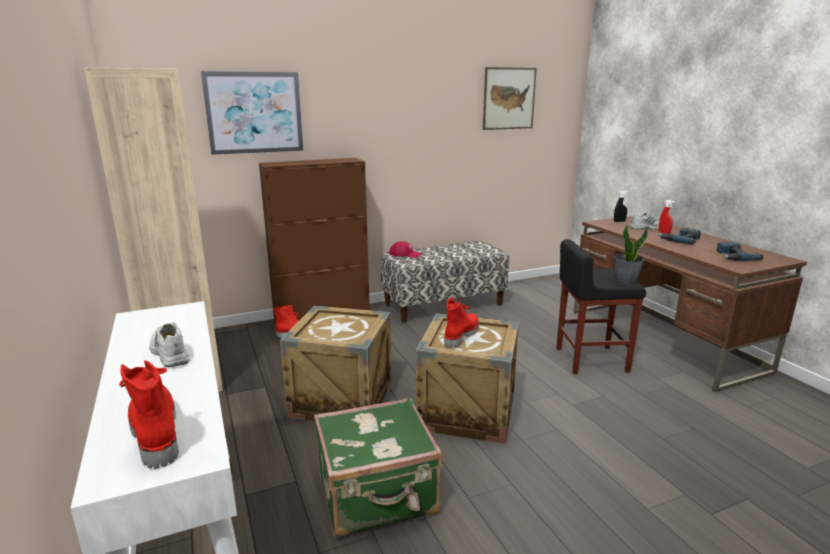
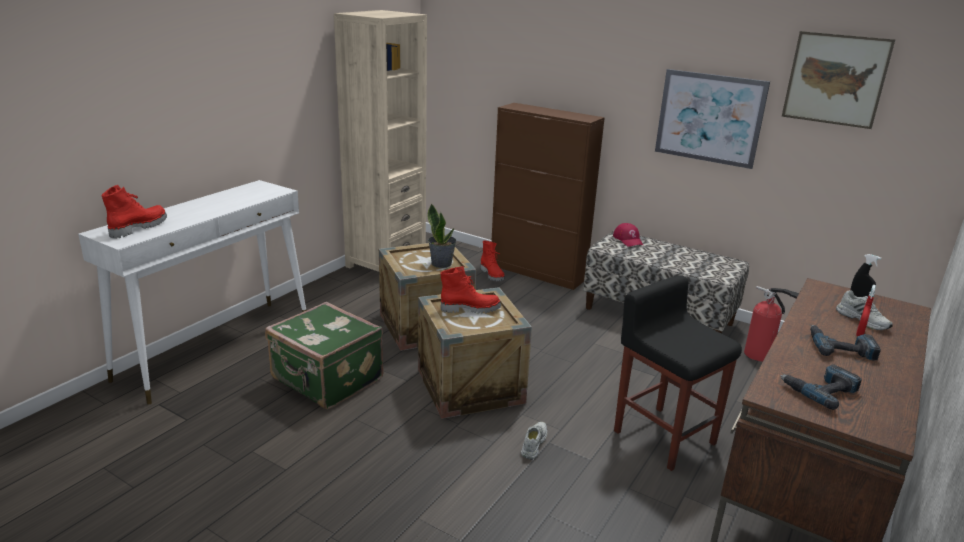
camera: 55 degrees right, 5 degrees up
white shoe [149,322,190,367] -> white shoe moved to [521,422,547,459]
picture [201,71,303,155] -> picture moved to [655,69,770,169]
potted plant [614,224,648,285] -> potted plant moved to [427,204,457,268]
none -> fire extinguisher [744,286,799,361]

